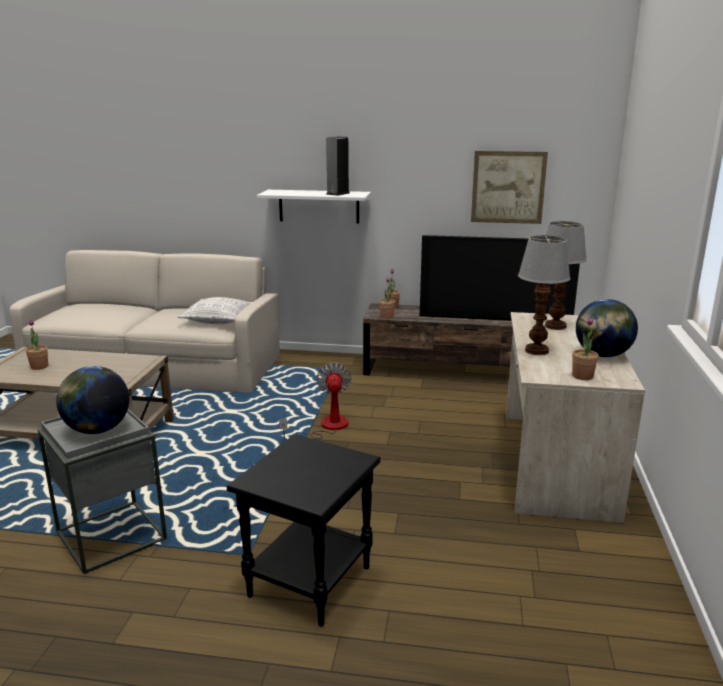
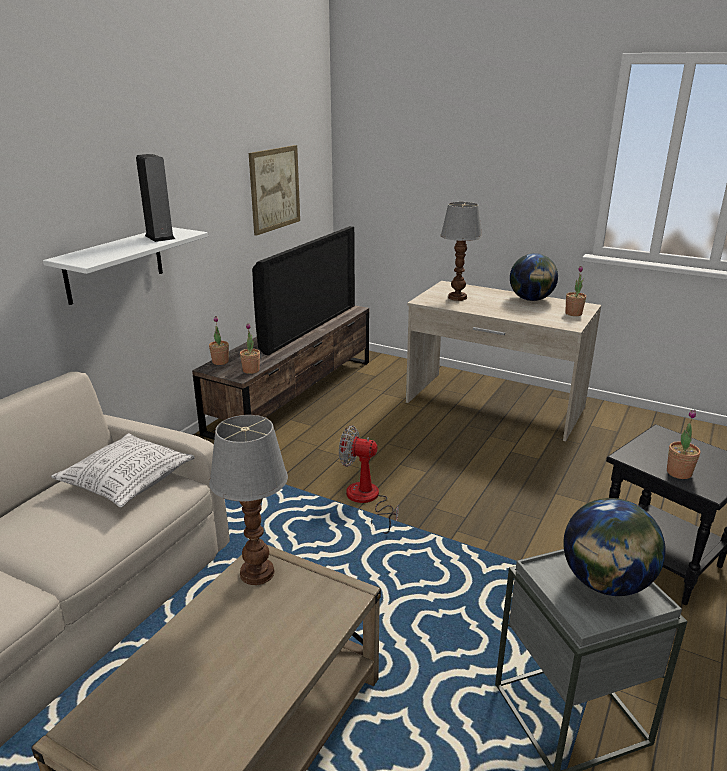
camera: 70 degrees left, 5 degrees up
potted plant [26,319,48,370] -> potted plant moved to [667,410,700,479]
table lamp [518,235,571,355] -> table lamp moved to [209,415,288,585]

